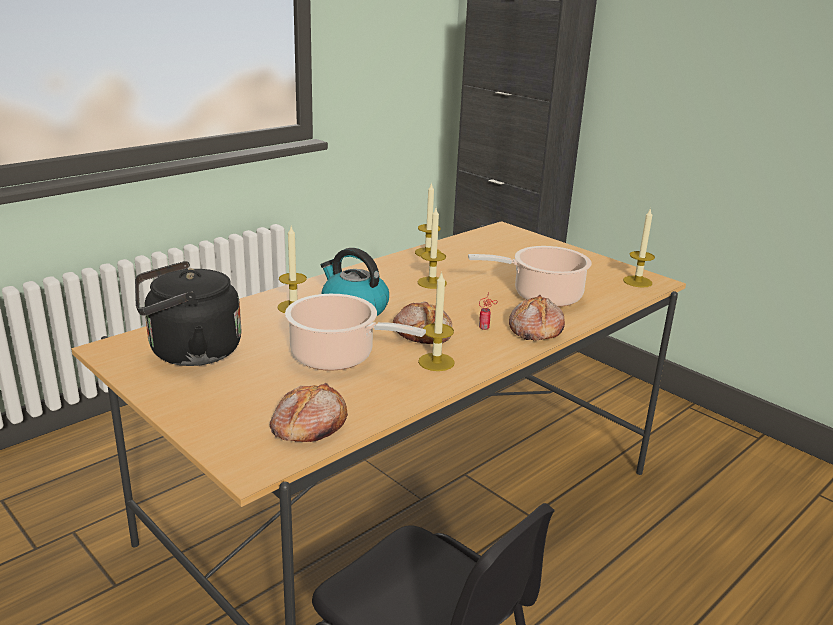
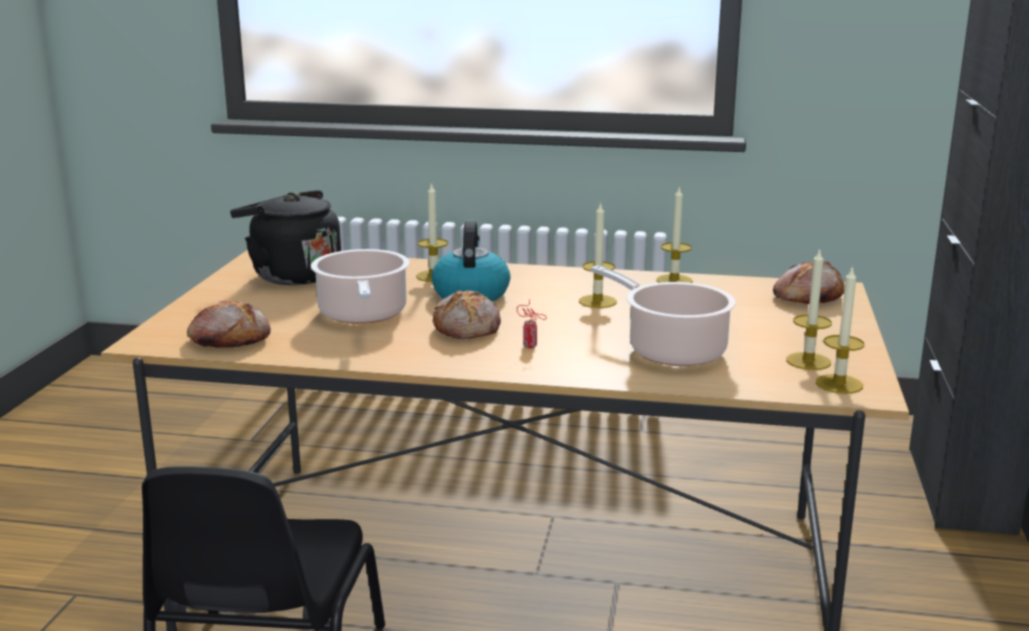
camera: 55 degrees right, 5 degrees down
candle [418,271,455,371] -> candle moved to [786,249,832,370]
bread [509,295,565,341] -> bread moved to [773,261,845,304]

